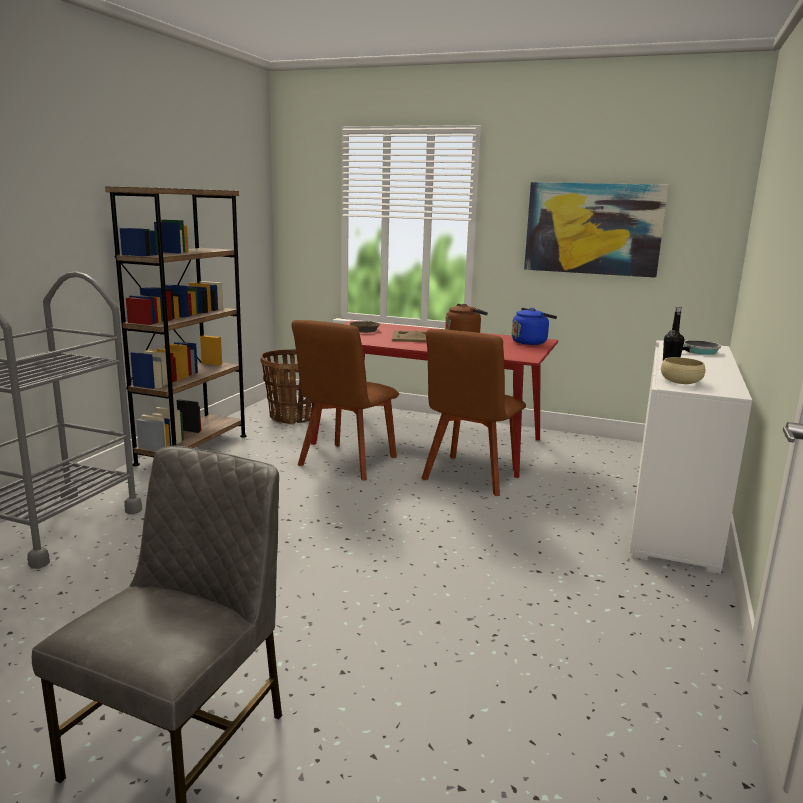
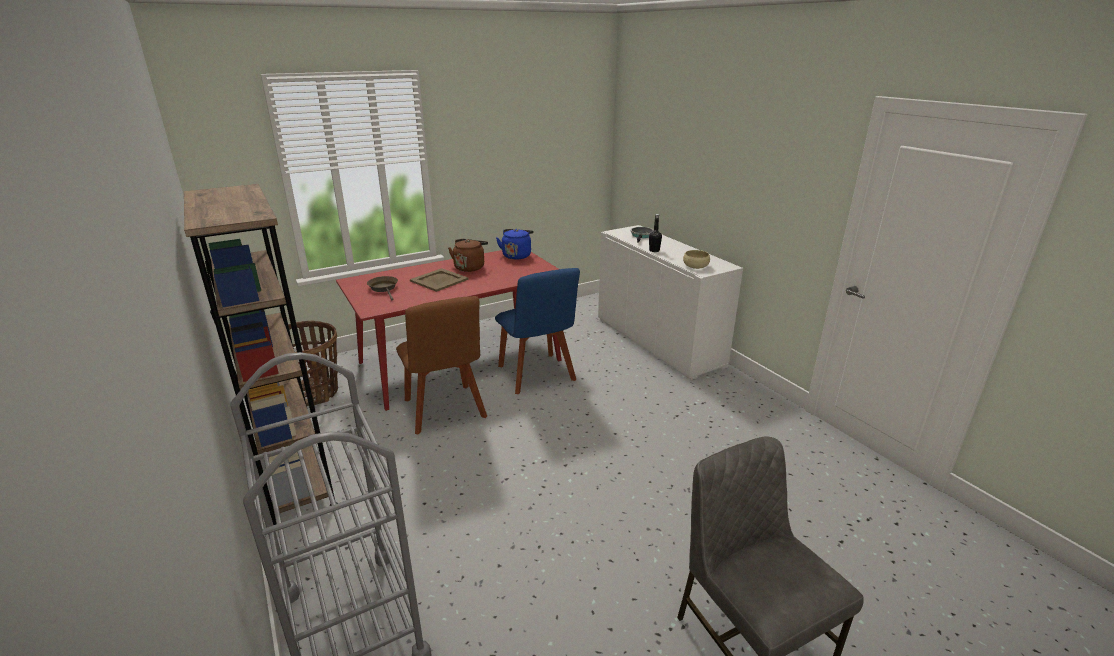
camera: 50 degrees left, 10 degrees up
brown chair [421,329,526,496] -> blue chair [495,268,580,394]
picture [524,182,668,278] -> none

